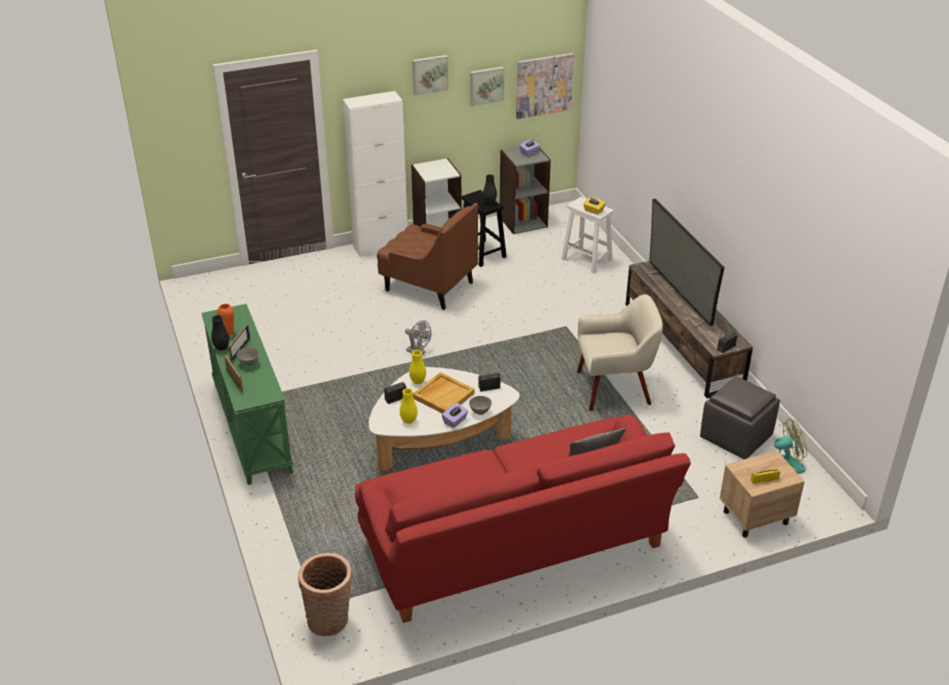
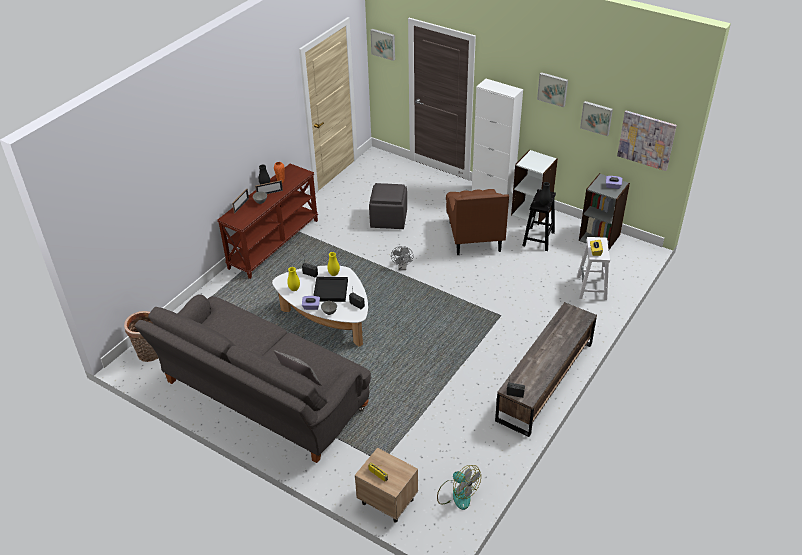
camera: 55 degrees right, 5 degrees up
green console table [201,304,293,485] -> brown console table [217,164,318,279]
red sofa [355,414,691,623] -> grey sofa [135,294,371,463]
beige tray [413,372,475,414] -> black tray [313,277,348,302]
beige armchair [577,294,663,411] -> none
television [645,199,725,327] -> none
grey ottoman [700,376,780,459] -> grey ottoman moved to [369,183,407,229]
none -> picture [370,29,395,61]

